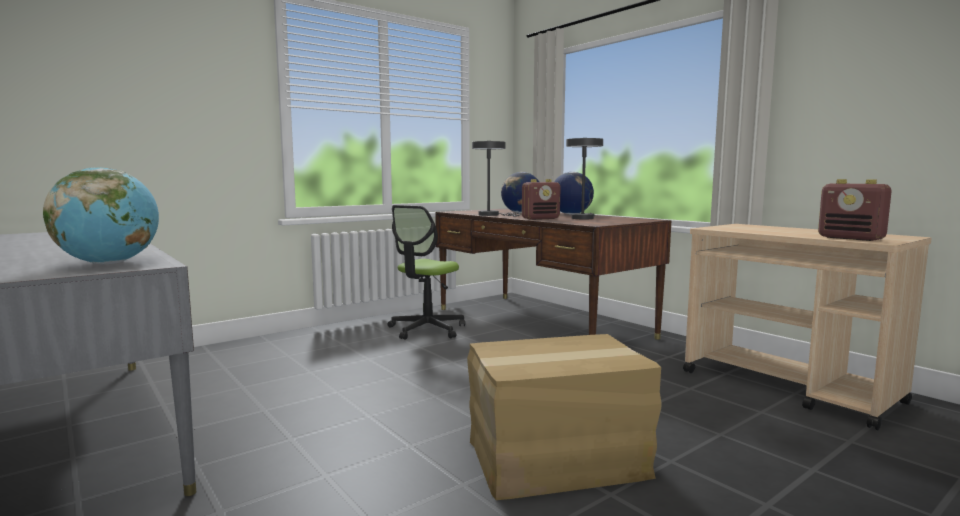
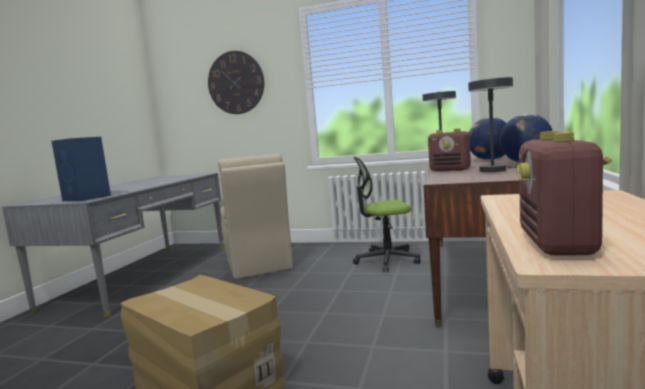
camera: 55 degrees right, 0 degrees up
globe [43,167,159,264] -> blue speaker [51,137,111,201]
none -> wall clock [208,51,264,114]
none -> beige chair [218,154,293,279]

